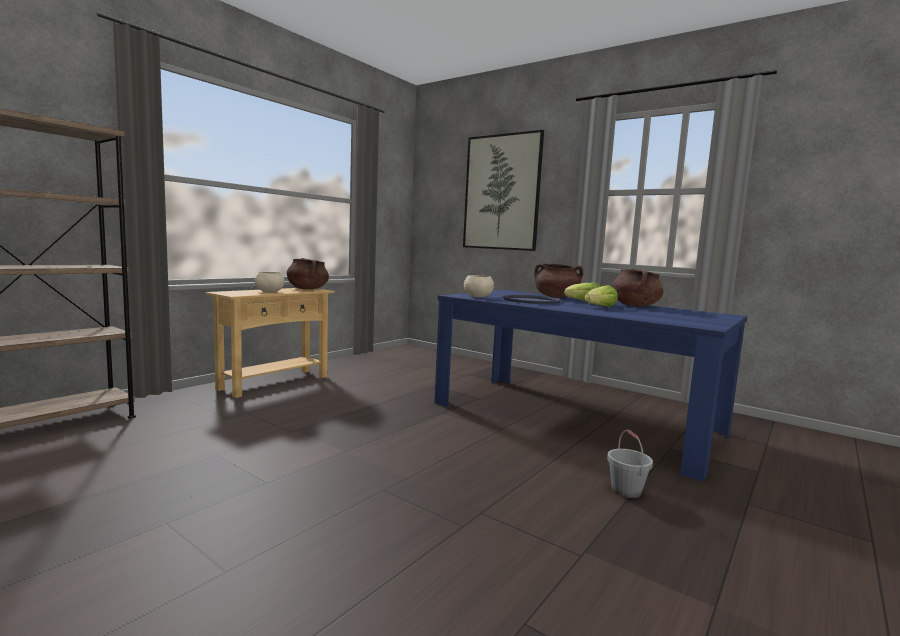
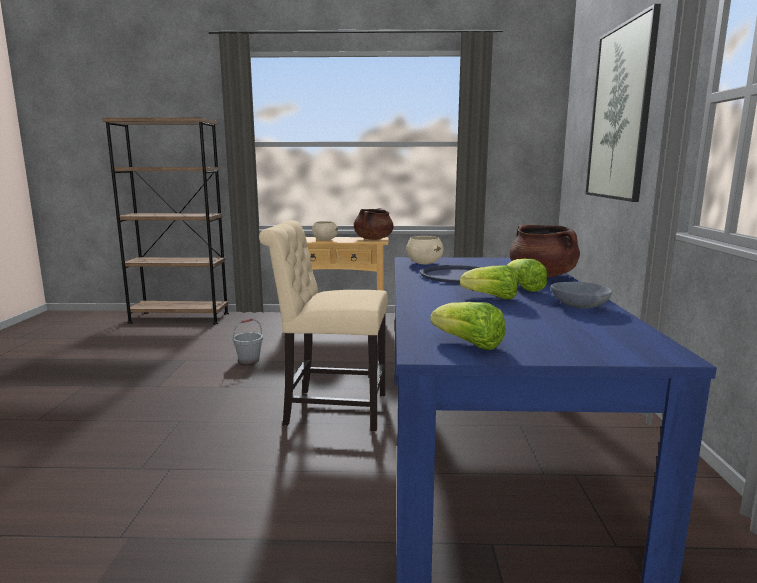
camera: 55 degrees right, 5 degrees up
grey bucket [607,429,653,498] -> grey bucket moved to [233,319,263,364]
brown cooking pot [612,269,663,306] -> grey bowl [551,282,612,308]
none -> beige chair [259,220,388,432]
none -> lettuce [430,302,505,350]

